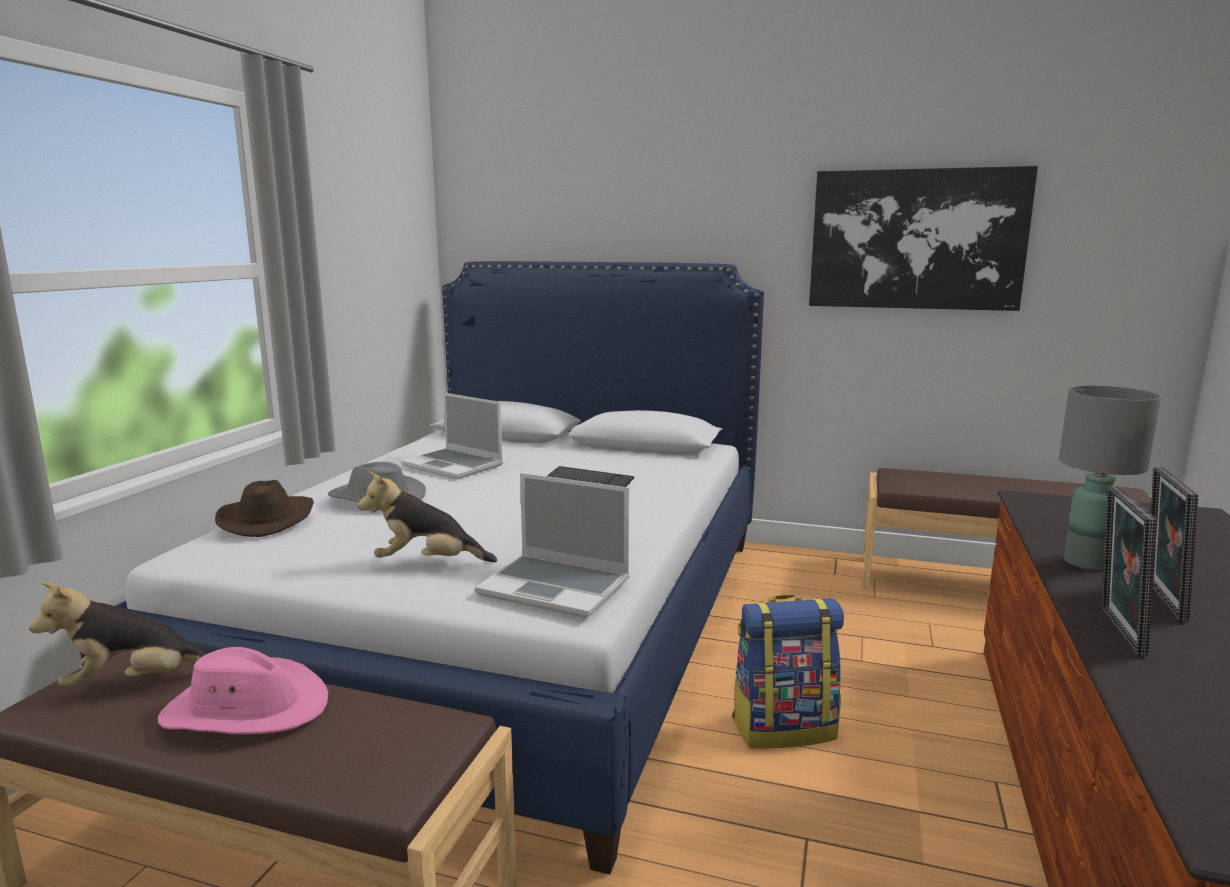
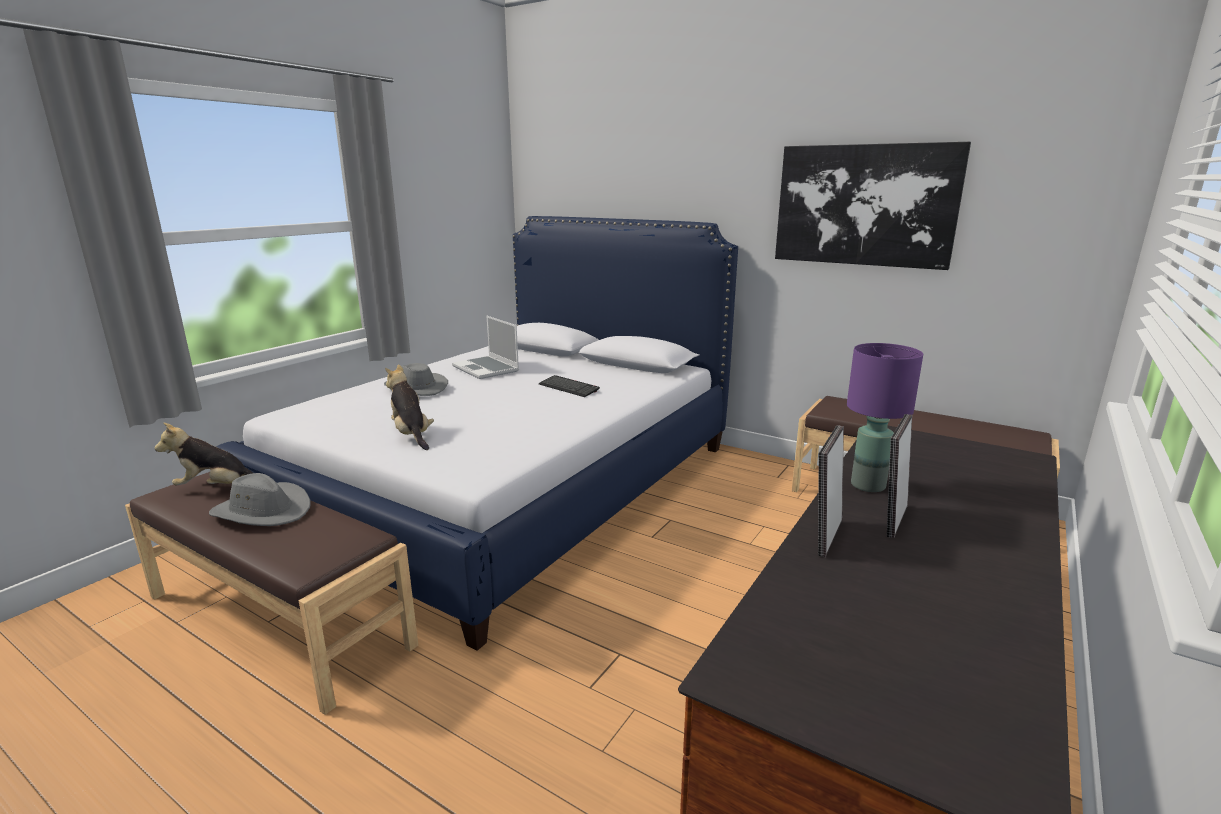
camera: 15 degrees right, 5 degrees up
pink hat [158,647,328,734] -> grey hat [209,473,311,526]
brown hat [215,480,314,537] -> none
plush toy [358,471,497,562] -> plush toy turned 45 degrees clockwise [385,364,434,450]
laptop [475,473,630,618] -> none
backpack [732,594,844,749] -> none
grey table lamp [1059,385,1161,570] -> purple table lamp [847,343,923,492]

